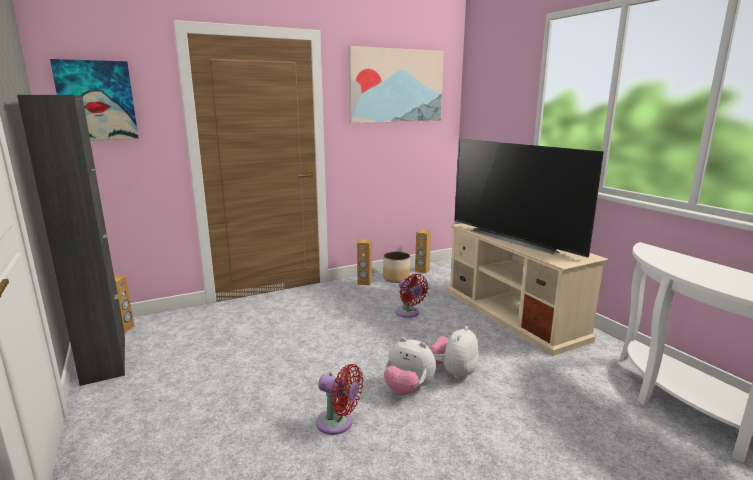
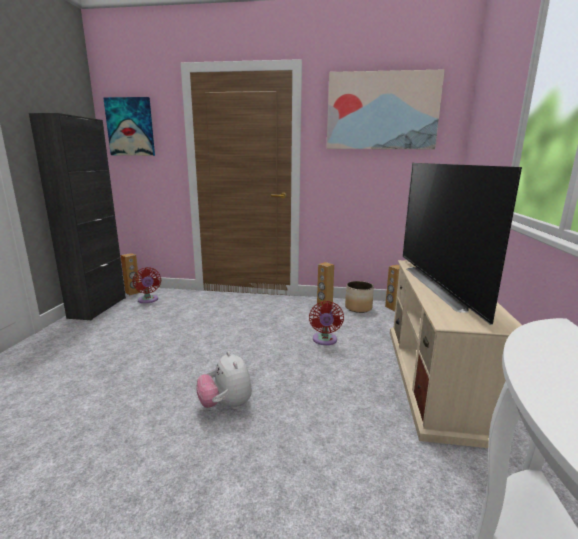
camera: 35 degrees right, 0 degrees up
red fan [316,364,363,435] -> red fan moved to [132,267,161,303]
plush toy [430,326,479,379] -> none

